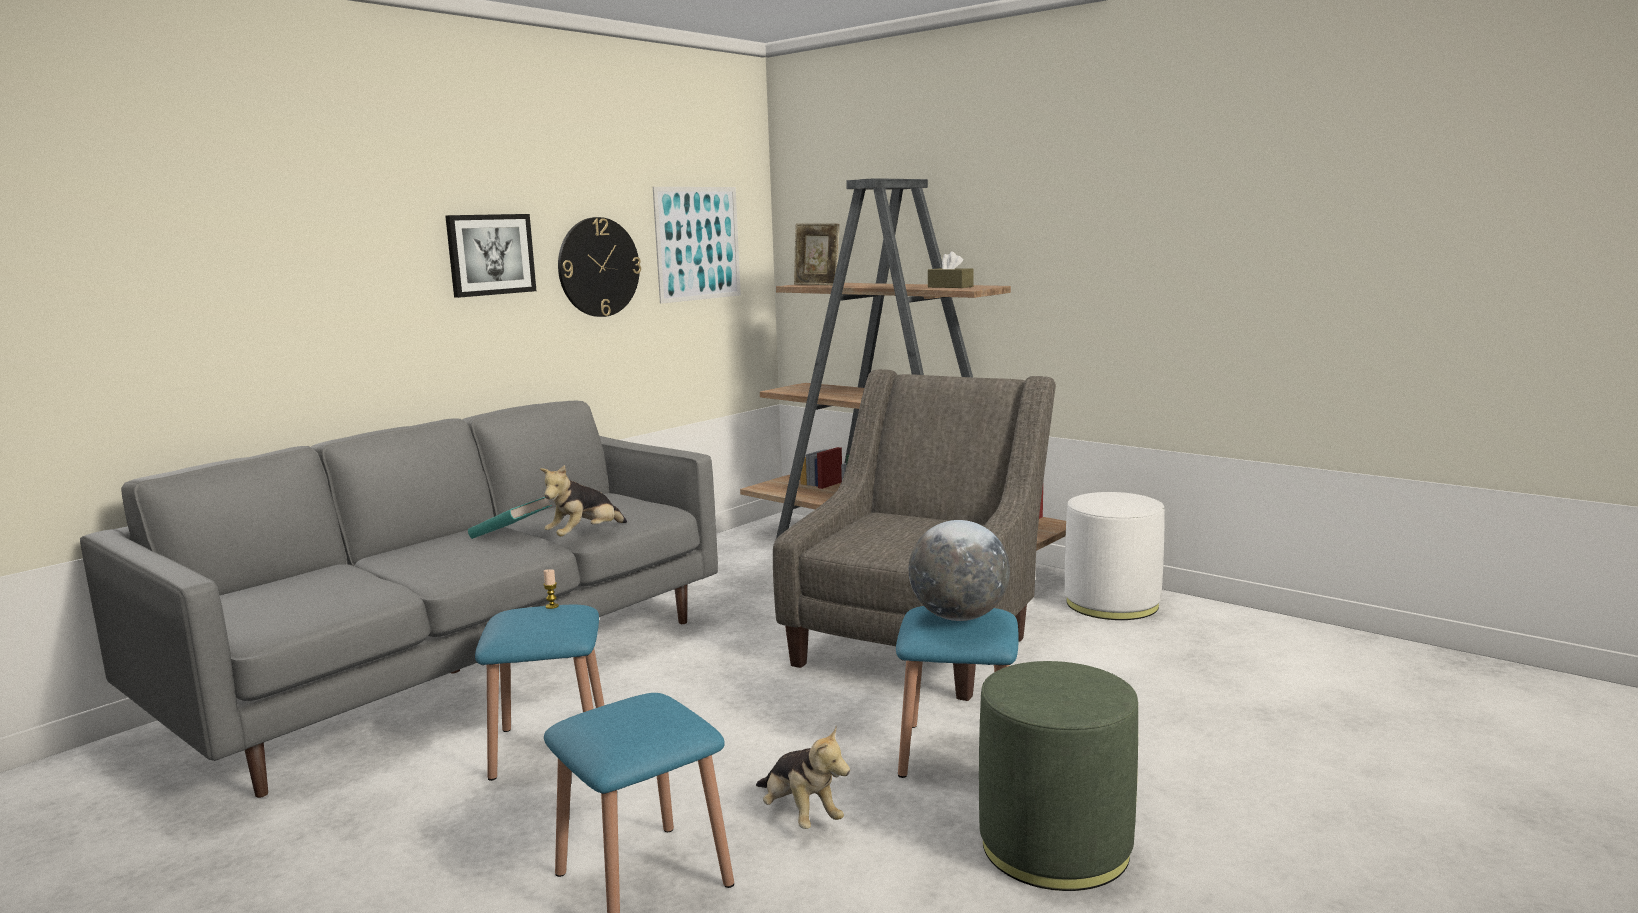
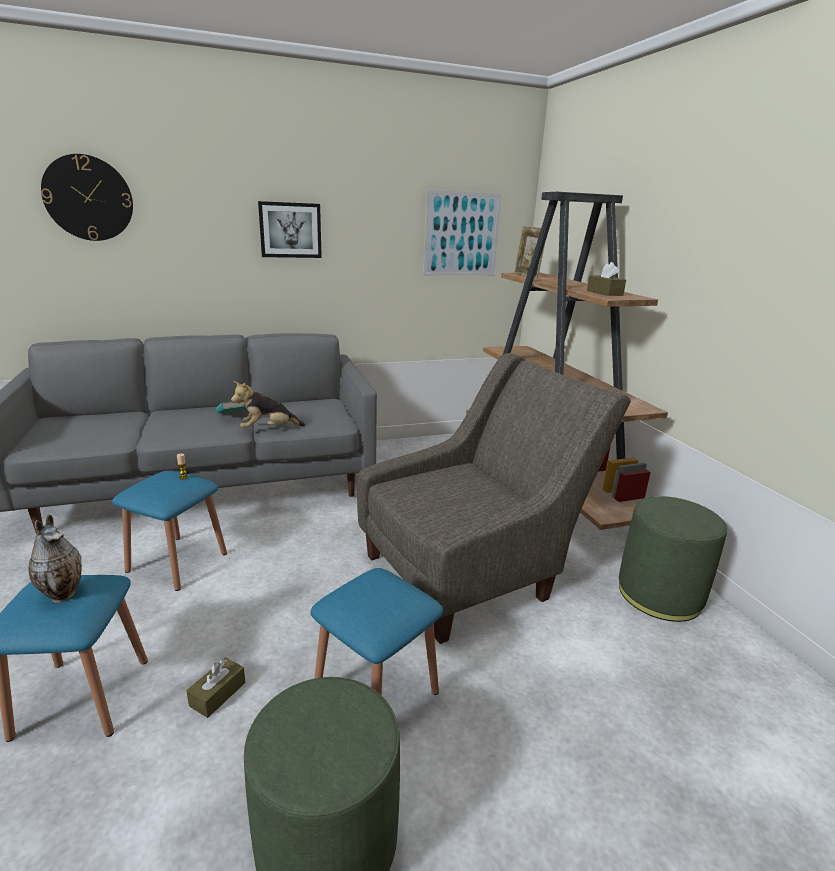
camera: 30 degrees right, 10 degrees up
wall clock [558,217,641,317] -> wall clock moved to [41,154,133,241]
plush toy [756,727,850,829] -> brown tissue box [186,657,245,718]
globe [909,520,1010,621] -> none
white ottoman [1065,492,1165,620] -> green ottoman [619,496,727,622]
none -> vase [28,515,82,603]

